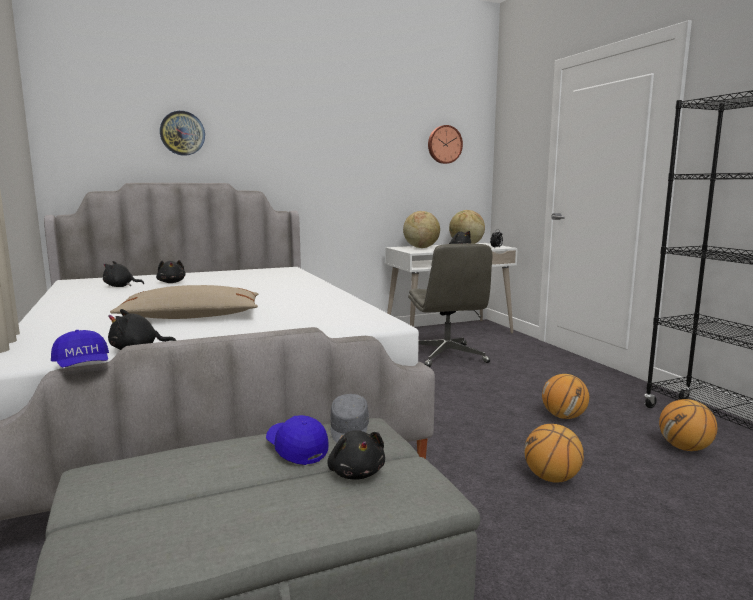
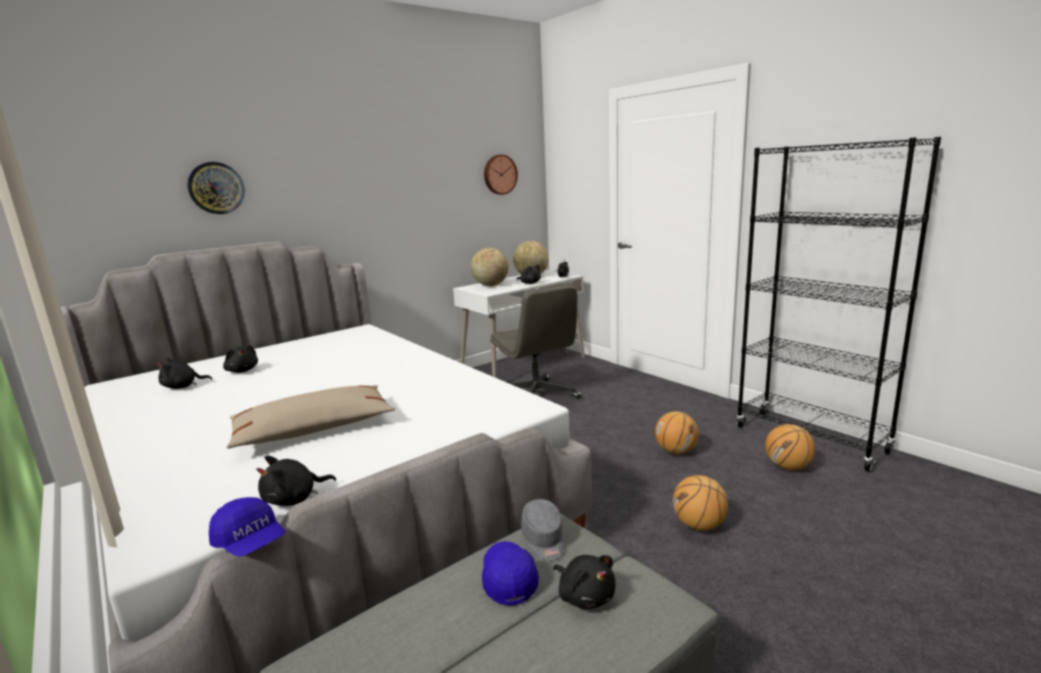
camera: 15 degrees left, 5 degrees up
blue cap [266,415,329,465] -> blue cap turned 45 degrees clockwise [482,541,539,606]

